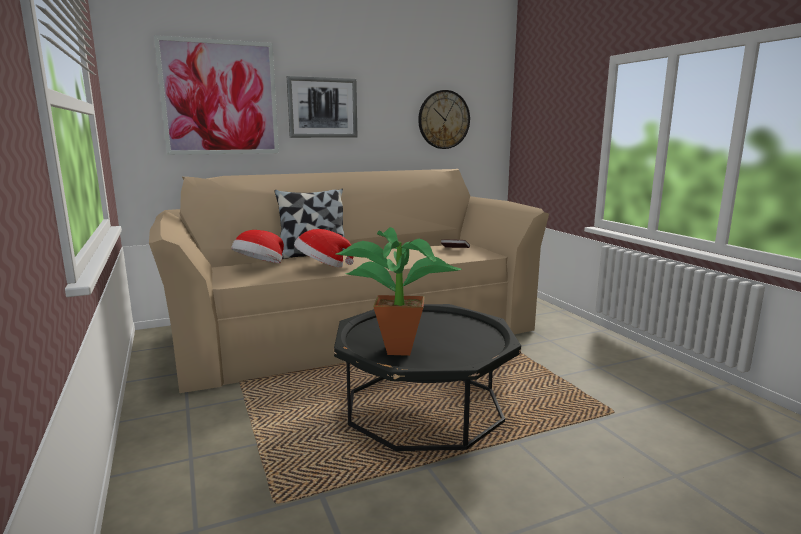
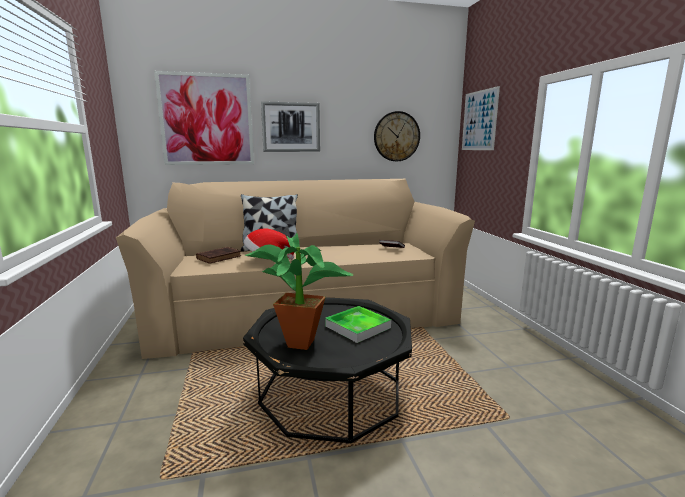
camera: 10 degrees right, 0 degrees up
hat [231,230,284,263] -> brown book [196,247,241,264]
none -> tray [325,306,391,343]
none -> picture [462,86,500,150]

